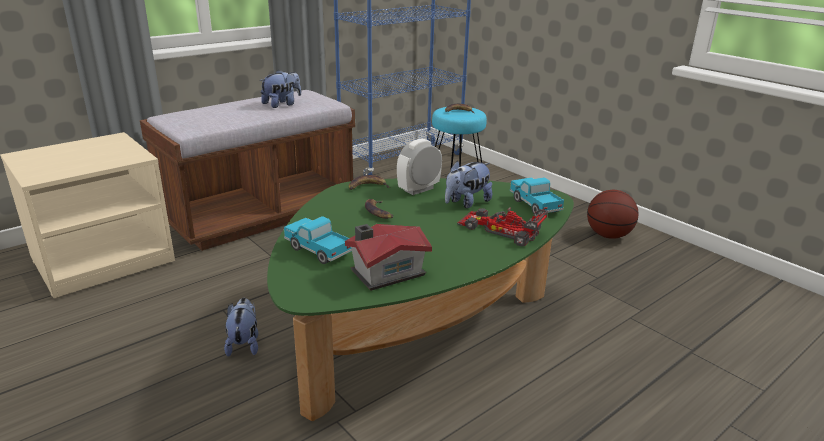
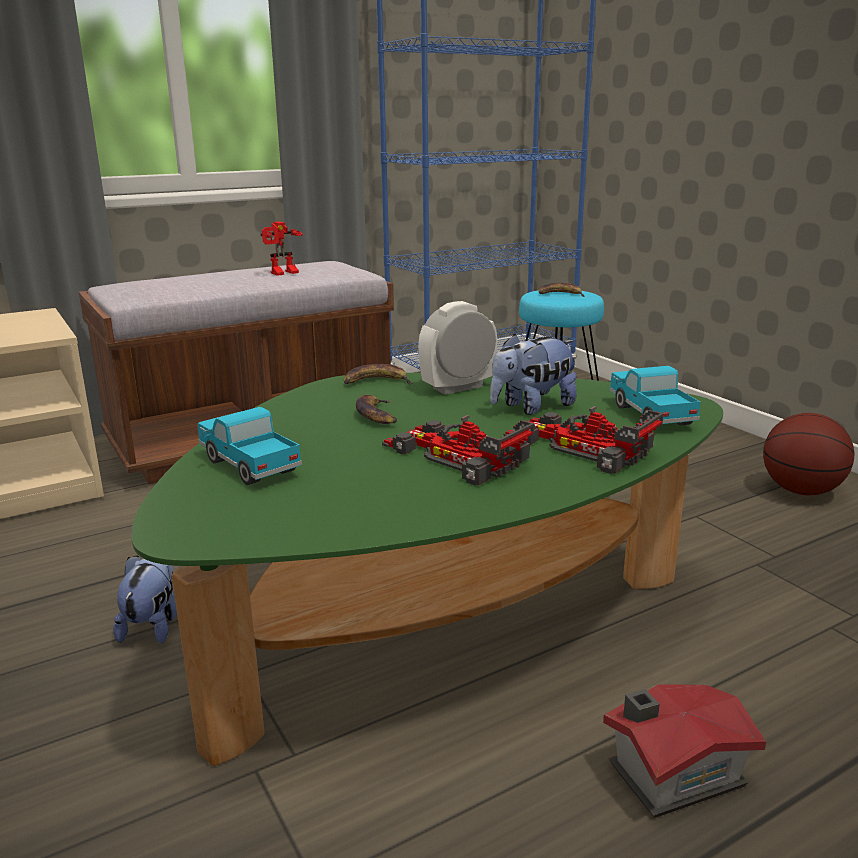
camera: 10 degrees right, 5 degrees down
plush toy [260,69,301,108] -> toy robot [261,221,303,276]
toy house [345,224,432,291] -> toy house moved to [603,684,766,818]
none -> toy car [382,415,535,485]

